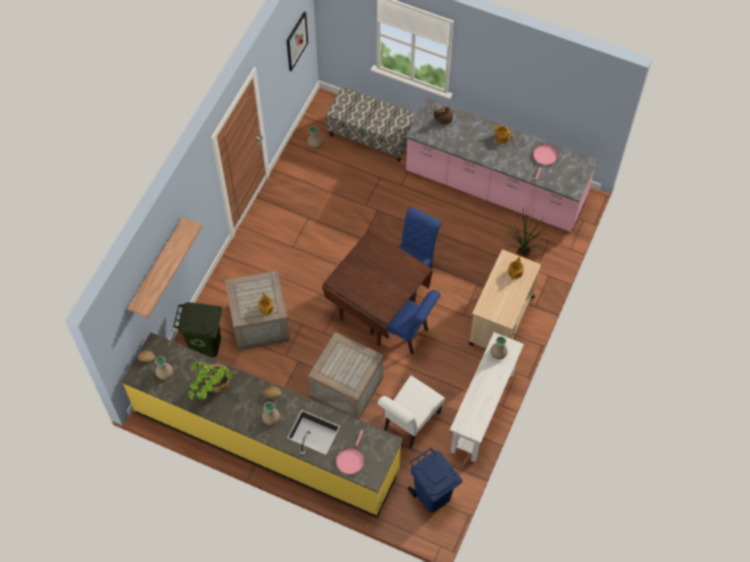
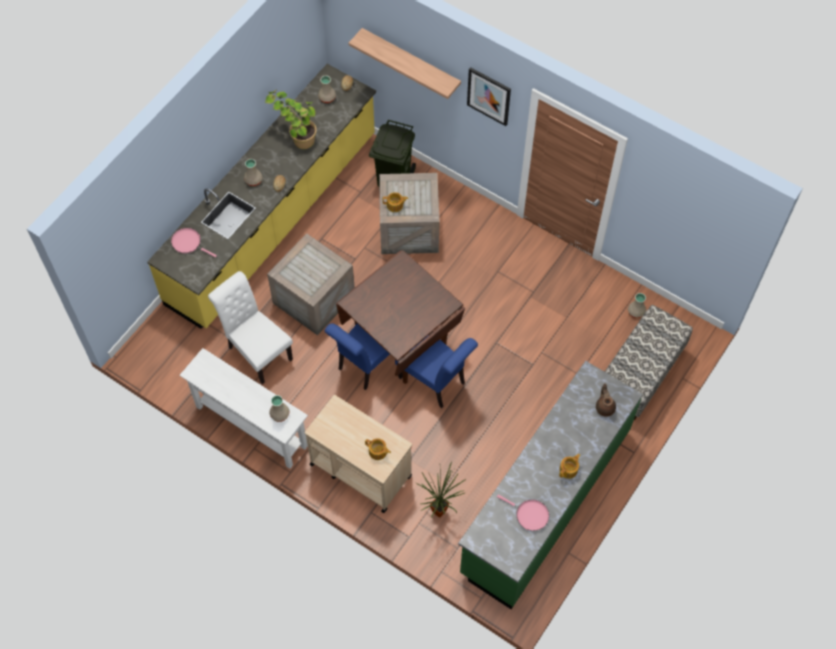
camera: 100 degrees right, 0 degrees up
picture [286,12,308,71] -> picture moved to [467,67,511,126]
pink counter [406,97,598,232] -> green counter [458,361,643,609]
blue trash can [408,448,462,512] -> none

